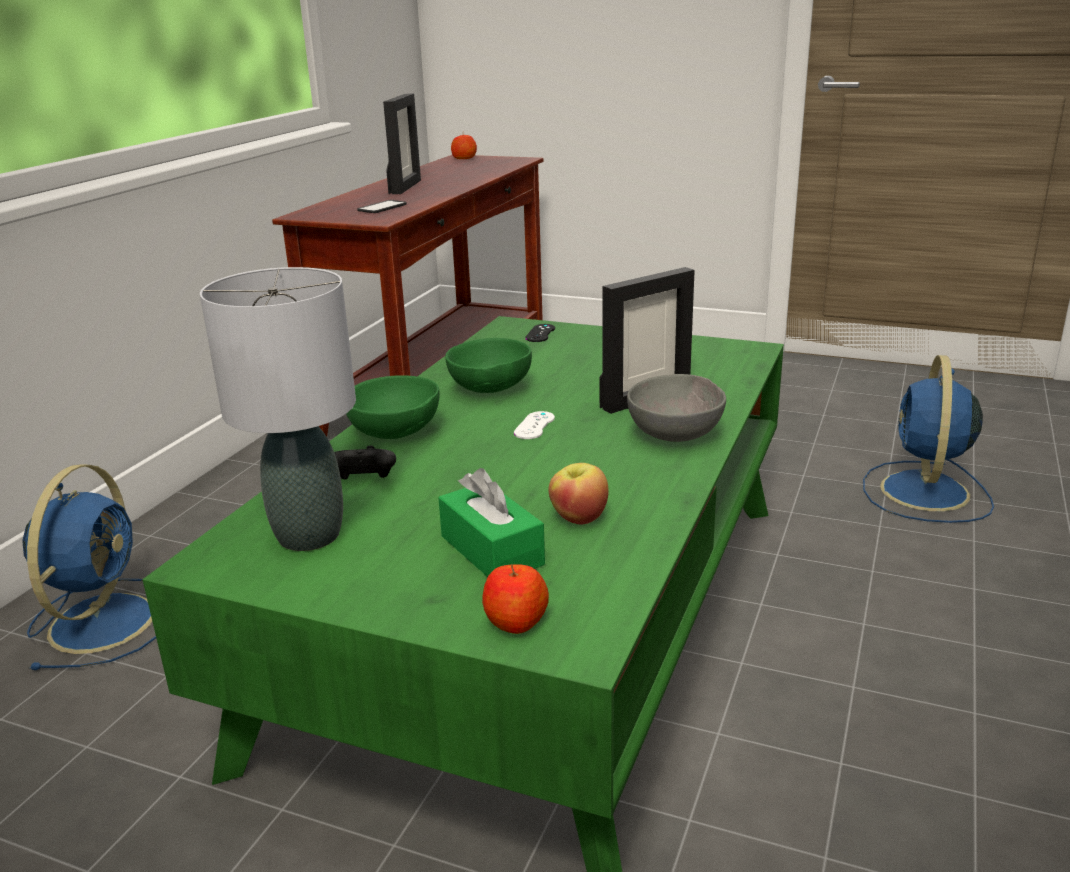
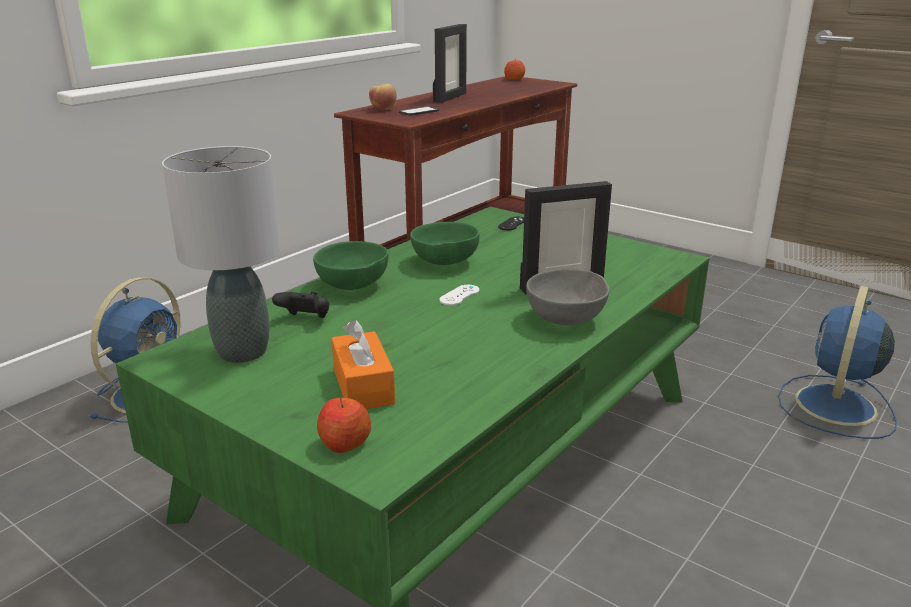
camera: 15 degrees right, 0 degrees up
green tissue box [439,468,545,577] -> orange tissue box [332,319,395,409]
apple [548,463,609,525] -> apple moved to [369,84,397,110]

